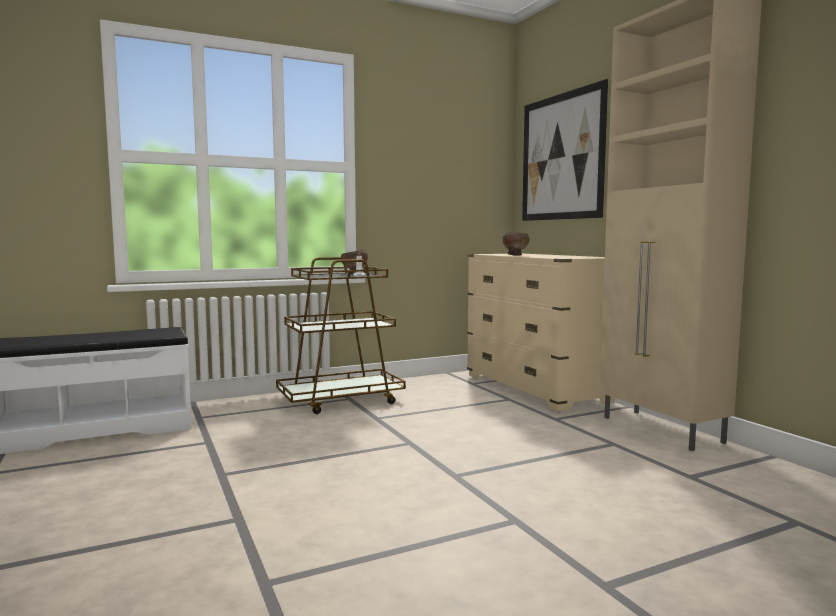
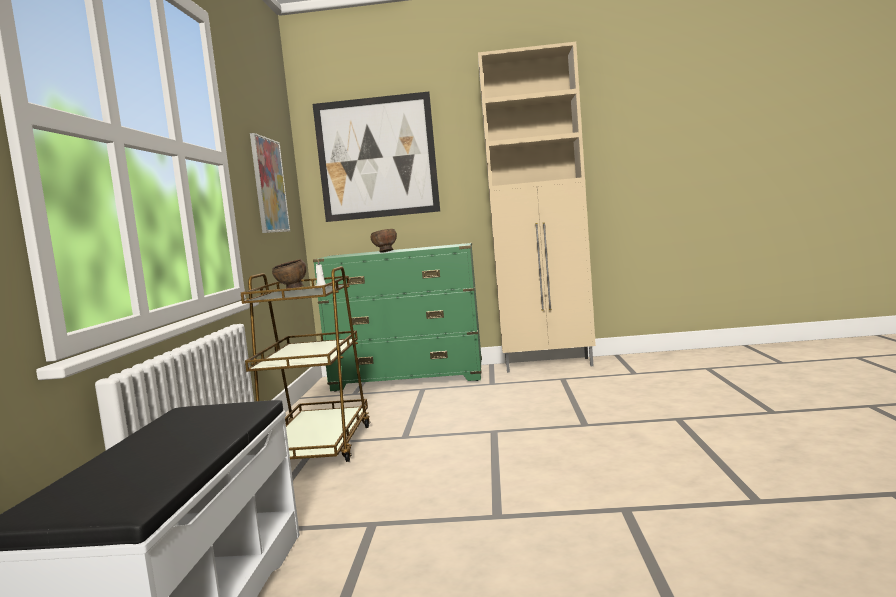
camera: 60 degrees left, 0 degrees up
beige dresser [467,253,615,412] -> green dresser [313,243,482,392]
none -> picture [250,133,290,233]

